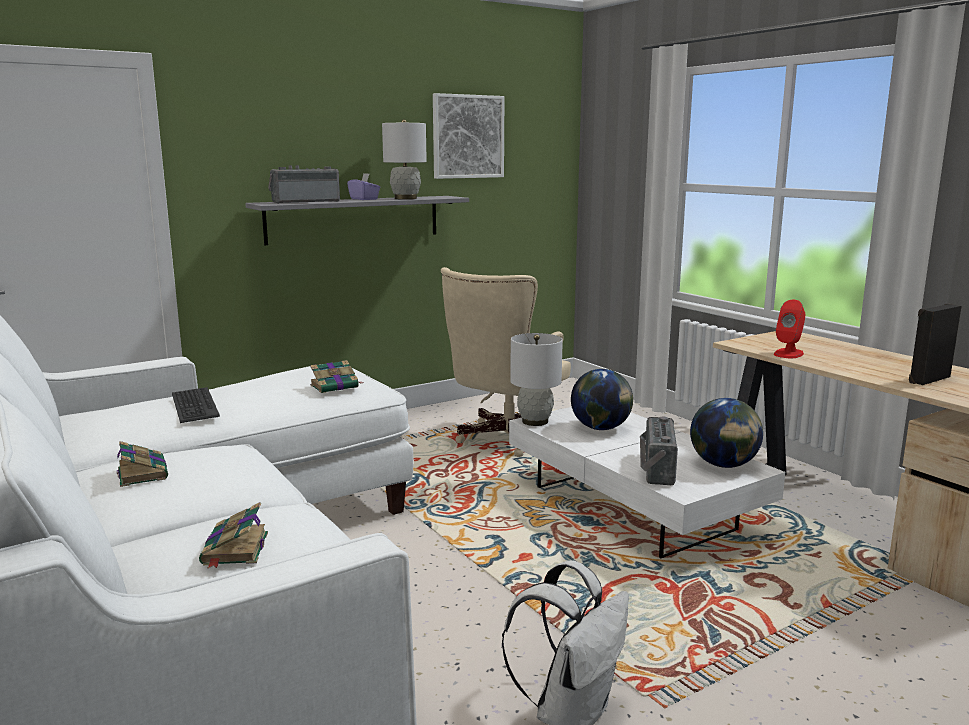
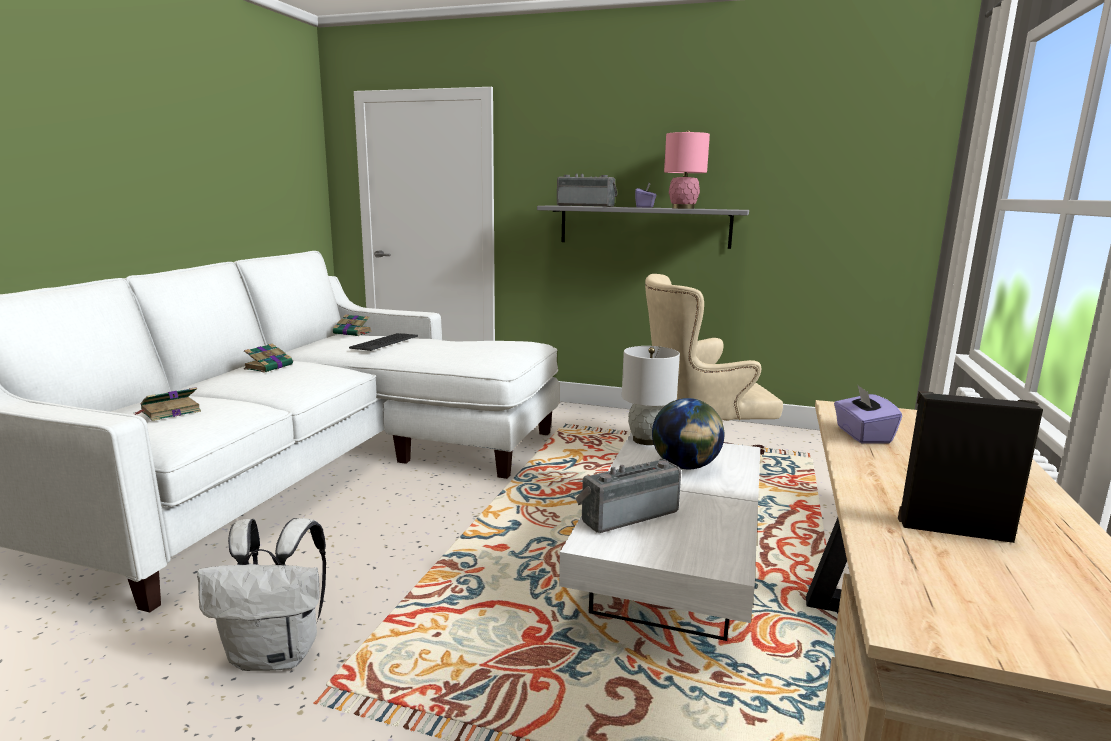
camera: 50 degrees right, 0 degrees up
book [310,360,362,393] -> book moved to [333,314,372,336]
white table lamp [382,119,427,199] -> pink table lamp [664,130,710,209]
picture [433,93,504,179] -> none
globe [690,398,763,468] -> none
red speaker [774,300,805,358] -> purple tissue box [834,384,902,444]

